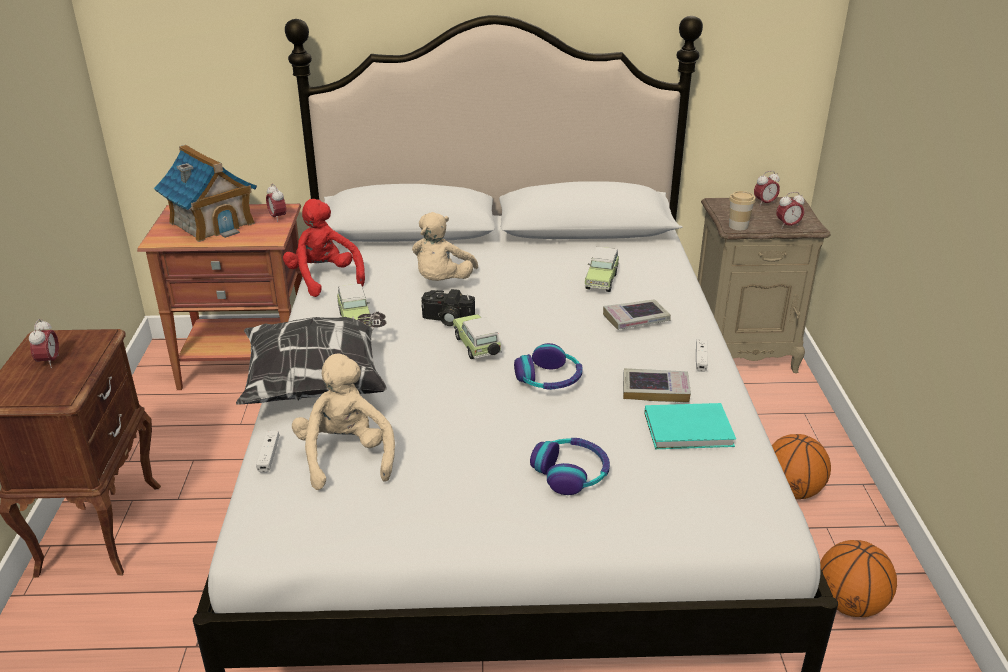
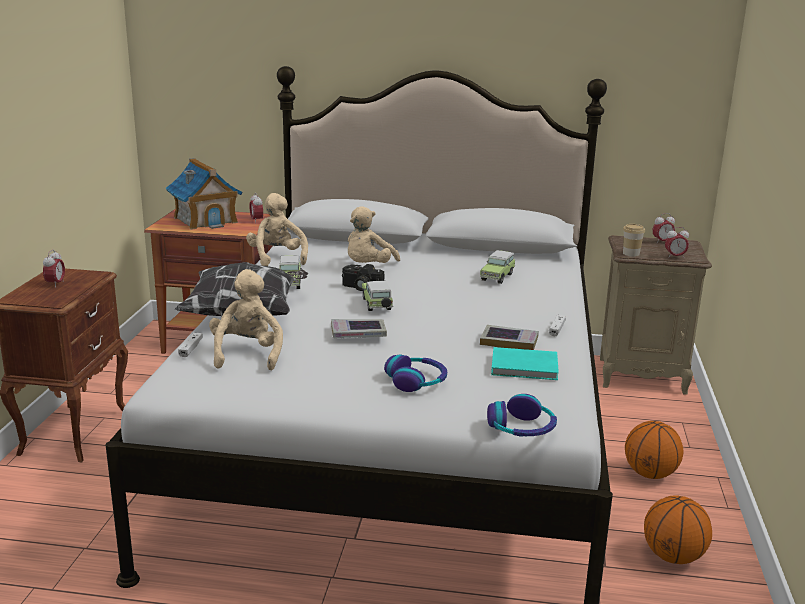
camera: 10 degrees right, 10 degrees down
red plush toy [283,199,365,297] -> beige plush toy [246,193,308,266]
headphones [514,343,583,390] -> headphones moved to [487,394,557,436]
book [603,300,671,330] -> book moved to [331,319,387,338]

